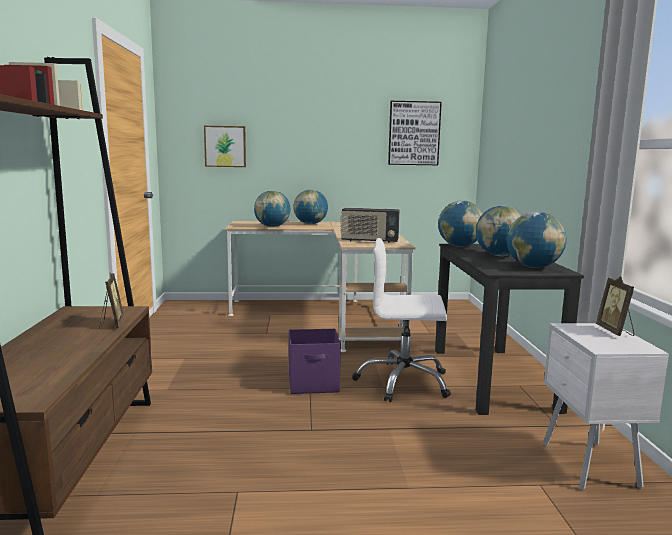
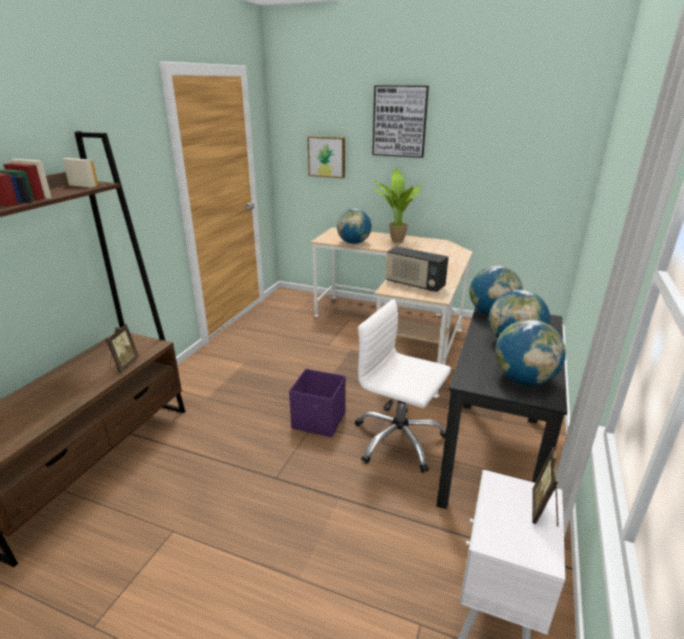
camera: 25 degrees right, 15 degrees up
globe [293,190,328,224] -> potted plant [374,167,421,242]
picture [388,101,442,165] -> picture moved to [372,85,429,158]

